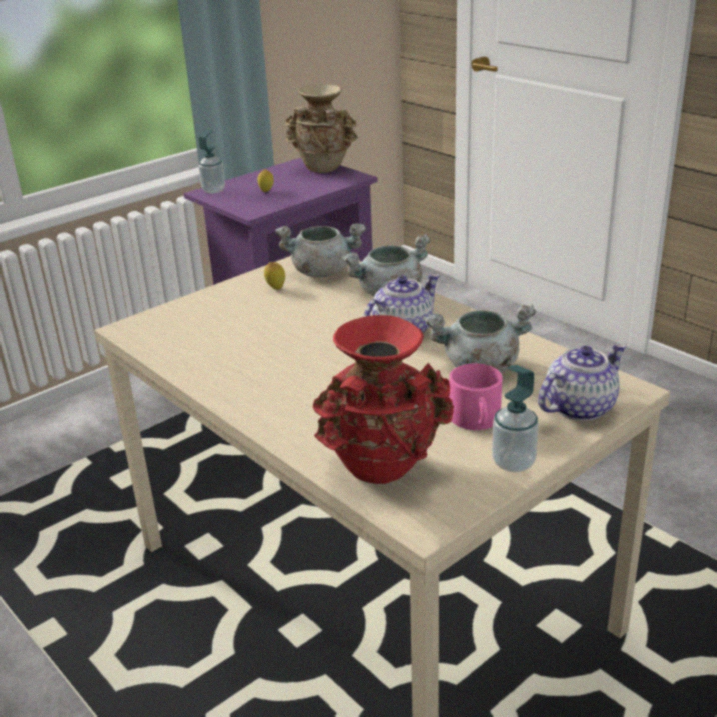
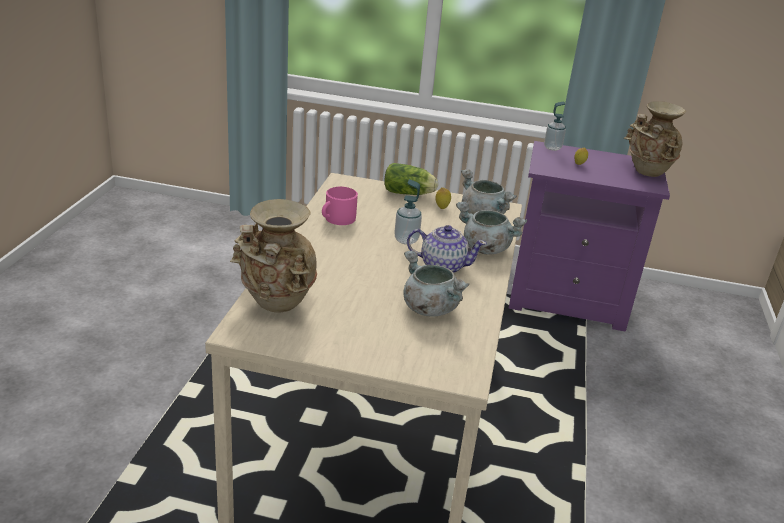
camera: 50 degrees right, 0 degrees up
red vase [313,315,454,484] -> beige vase [230,199,317,312]
pink mug [449,364,503,430] -> pink mug moved to [322,187,358,225]
soap dispenser [492,365,539,473] -> soap dispenser moved to [395,179,422,245]
teapot [538,343,626,421] -> none
none -> lettuce [384,163,438,195]

